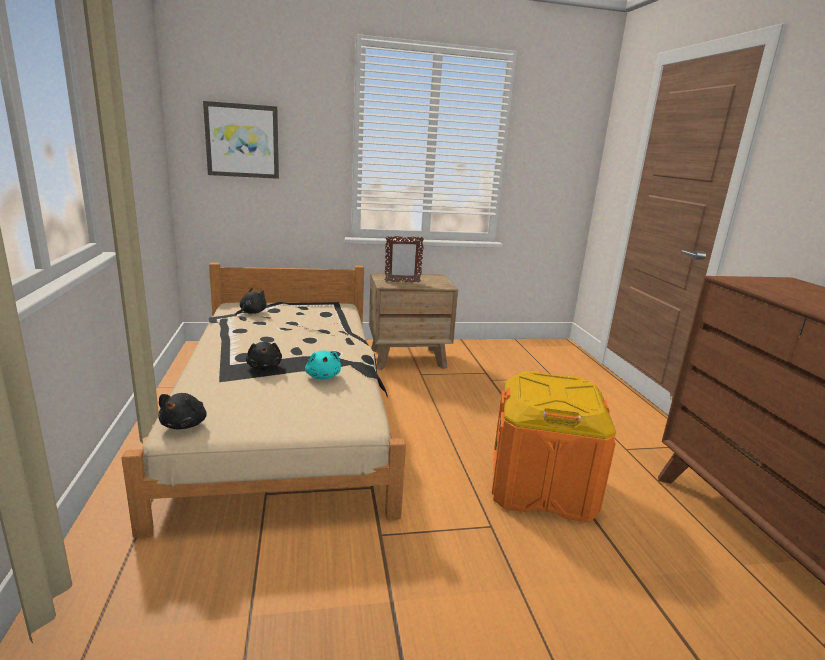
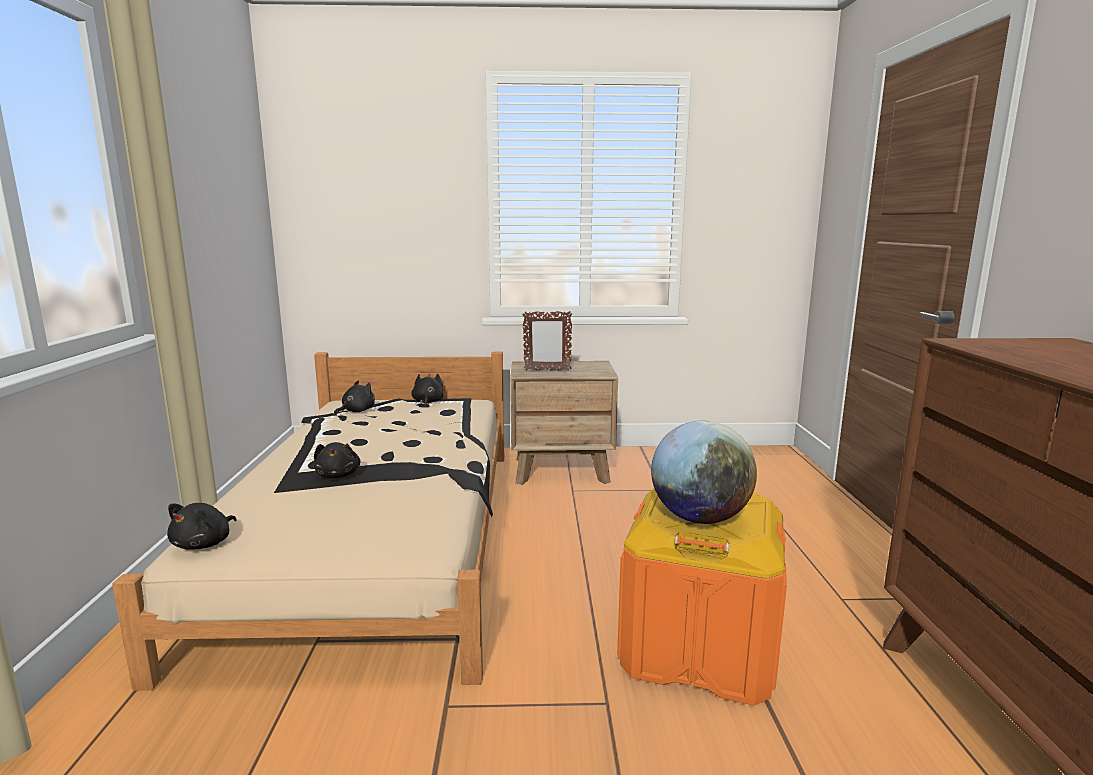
camera: 10 degrees right, 5 degrees down
picture [203,101,279,179] -> none
turquoise plush toy [305,350,341,380] -> none
none -> black plush toy [411,374,443,407]
none -> globe [651,420,757,524]

